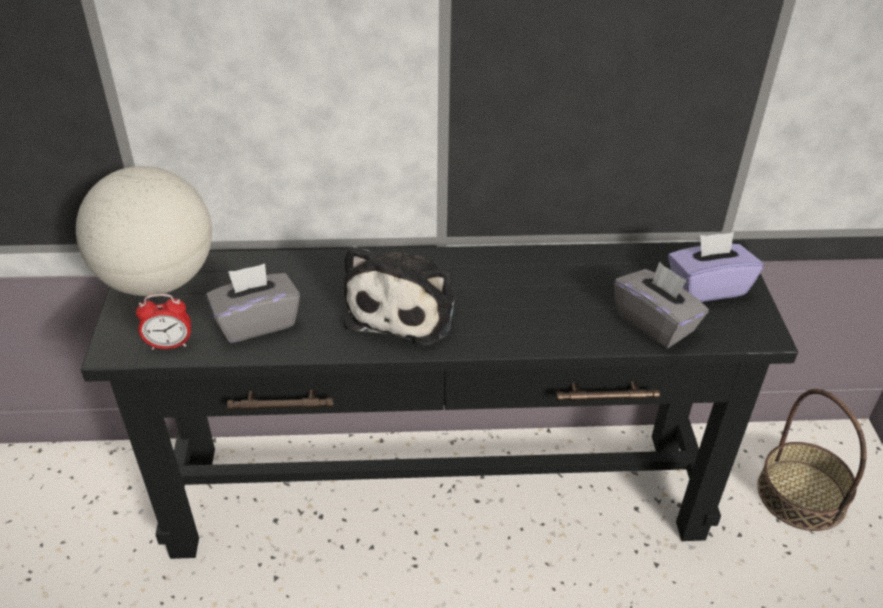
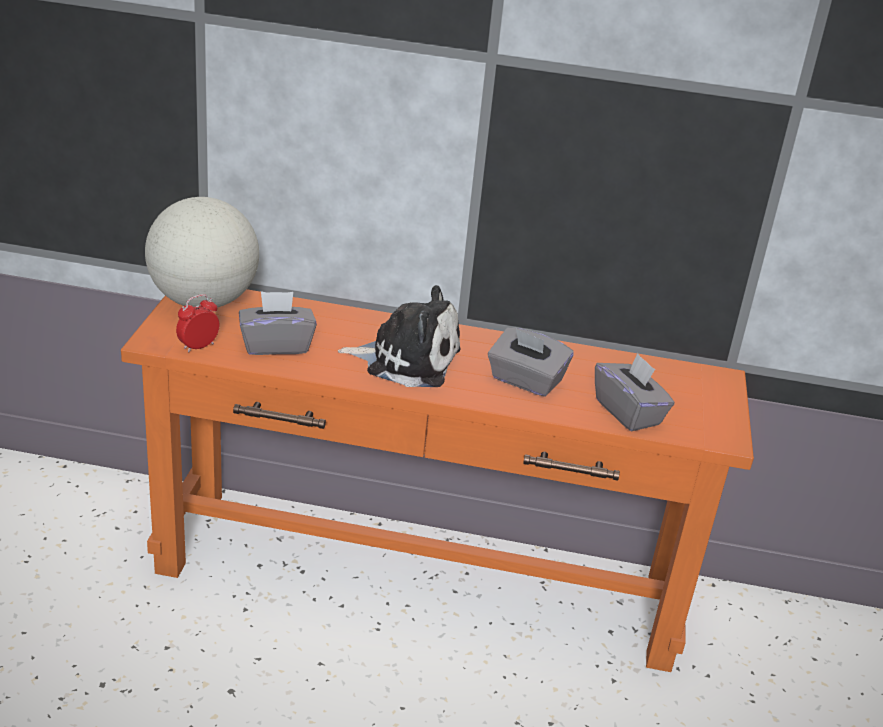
camera: 10 degrees right, 10 degrees down
black console table [81,241,798,559] -> orange console table [121,289,754,672]
alarm clock [136,294,191,350] -> alarm clock turned 135 degrees clockwise [176,294,220,352]
plush toy [344,245,455,346] -> plush toy turned 105 degrees counterclockwise [338,285,461,387]
purple tissue box [668,232,763,302] -> none
basket [757,389,866,531] -> none
none -> grey tissue box [488,328,574,397]

